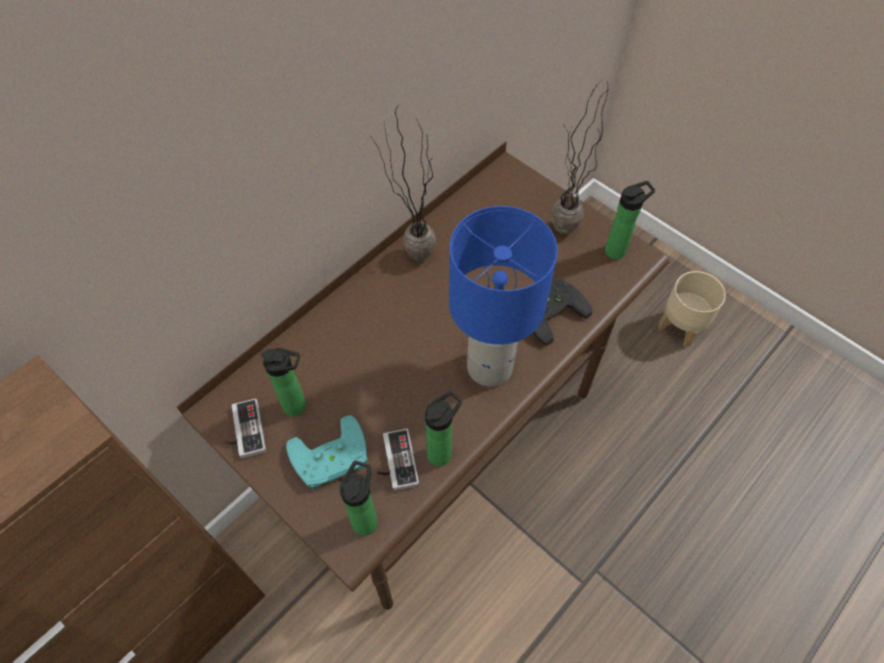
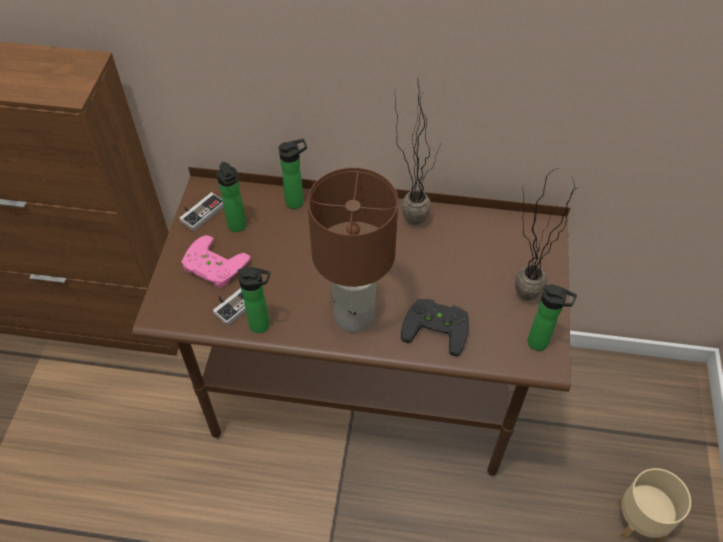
camera: 55 degrees right, 5 degrees down
turquoise game controller [286,415,367,490] -> pink game controller [182,235,251,289]
bottle [340,460,378,536] -> bottle moved to [278,139,307,209]
blue table lamp [449,206,558,387] -> brown table lamp [307,167,398,332]

